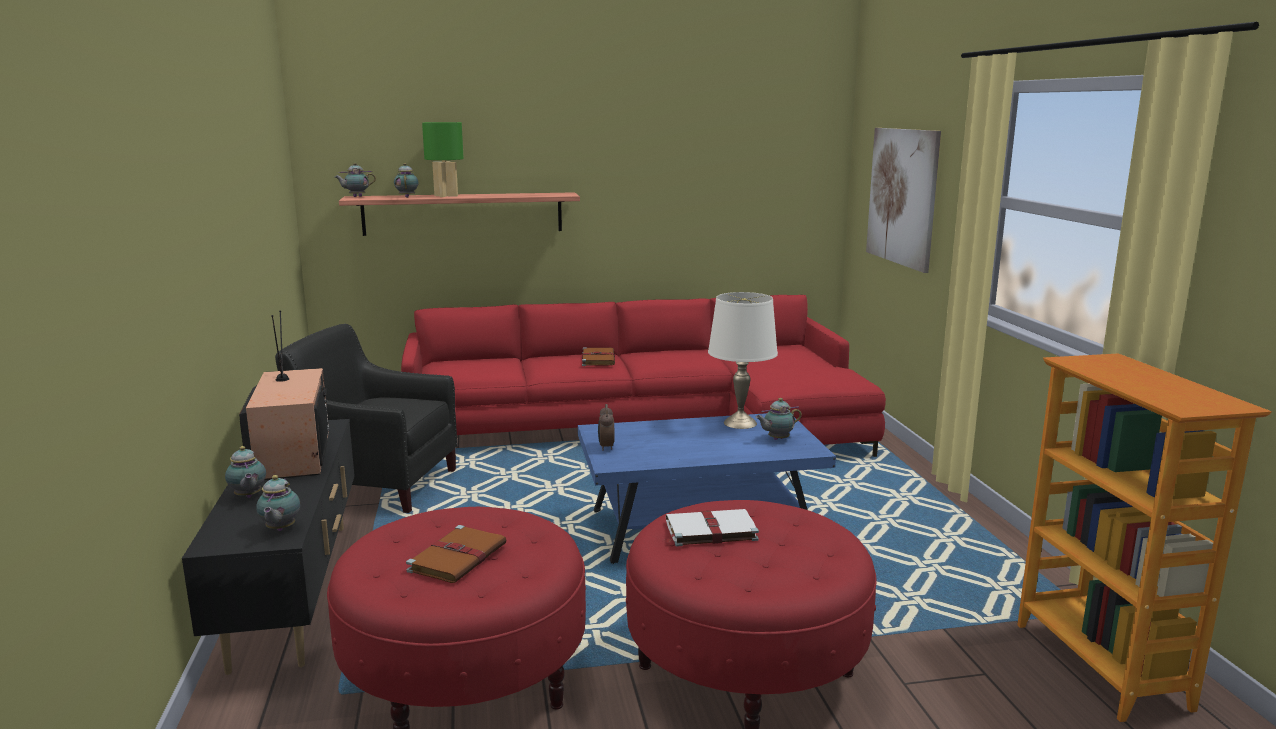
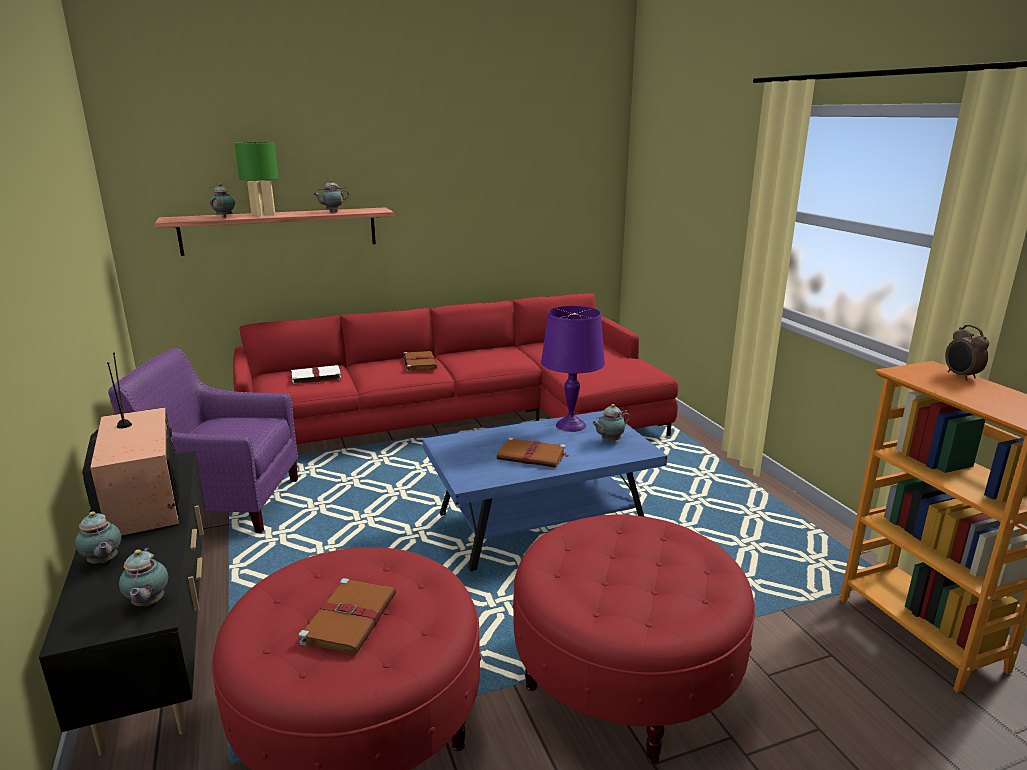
camera: 10 degrees left, 5 degrees up
black armchair [275,323,458,513] -> purple armchair [108,348,298,533]
teapot [335,163,376,197] -> teapot moved to [313,180,349,212]
alarm clock [598,404,615,451] -> alarm clock moved to [945,325,989,381]
white book [665,509,759,546] -> white book moved to [289,365,341,385]
white table lamp [708,292,778,429] -> purple table lamp [541,306,605,432]
picture [866,128,941,273] -> none
none -> brown book [497,437,569,468]

